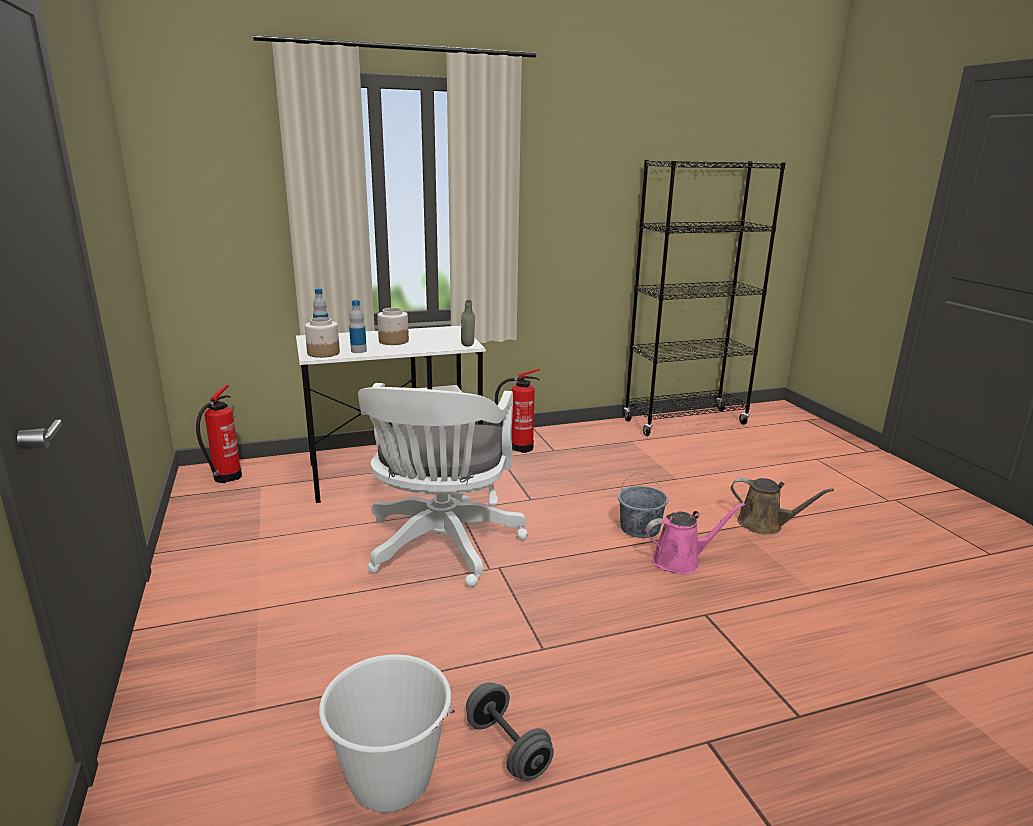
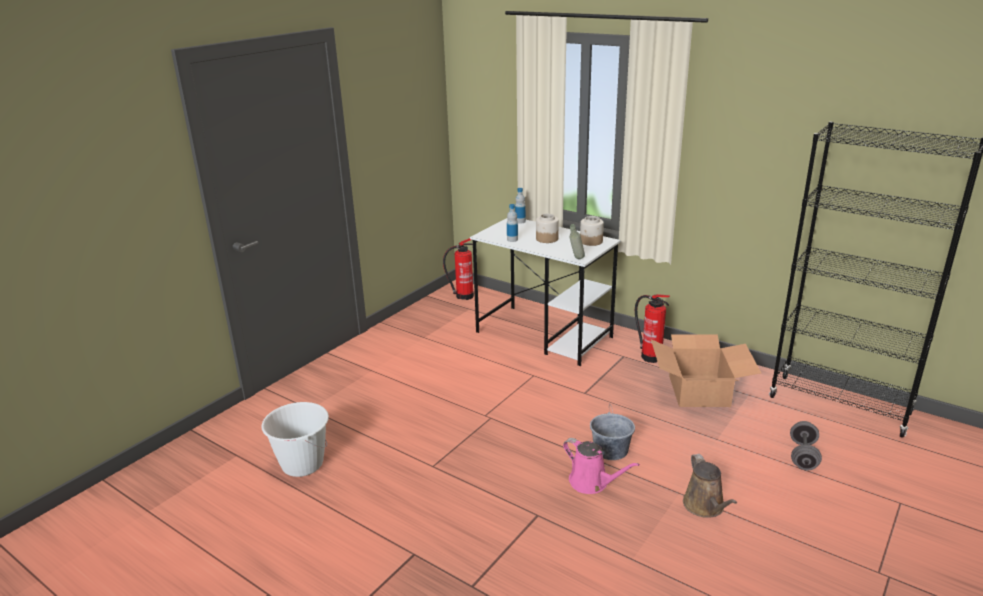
camera: 55 degrees right, 5 degrees up
jar [305,317,340,358] -> jar moved to [580,216,604,246]
white office chair [358,383,528,587] -> none
grey dumbbell [466,682,554,780] -> grey dumbbell moved to [790,421,822,471]
none -> cardboard box [651,334,761,407]

